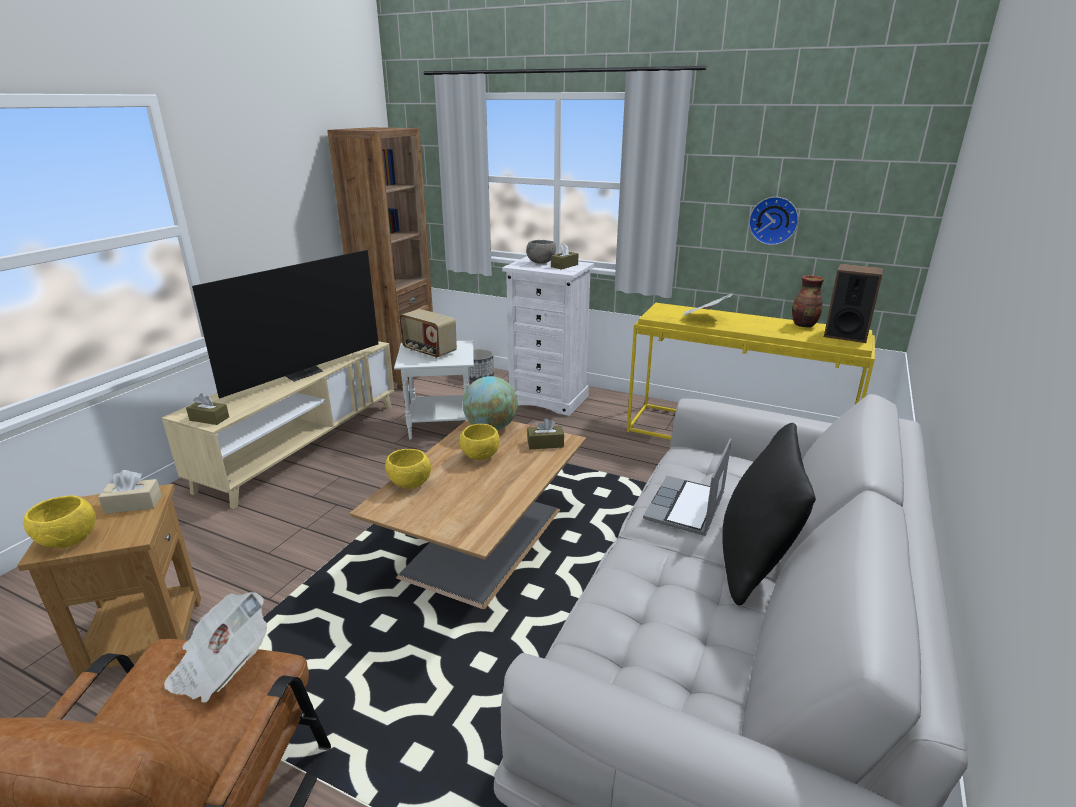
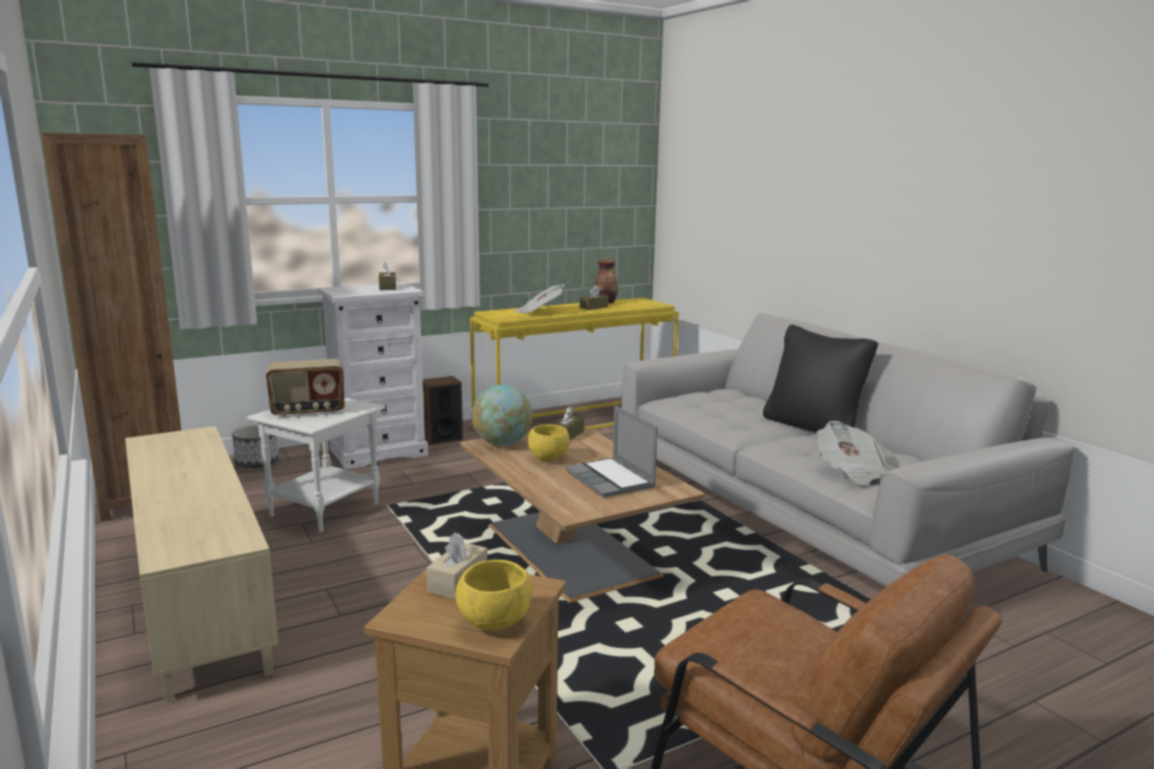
camera: 55 degrees left, 10 degrees down
newspaper [164,592,267,703] -> newspaper moved to [816,421,888,485]
brown tissue box [186,393,229,425] -> brown tissue box moved to [580,285,609,310]
television [192,250,379,398] -> none
yellow bowl [385,449,431,489] -> none
grey bowl [526,240,556,264] -> none
laptop [643,438,732,536] -> laptop moved to [565,405,658,498]
wall clock [749,197,799,245] -> none
speaker [824,264,883,343] -> speaker moved to [423,376,463,445]

